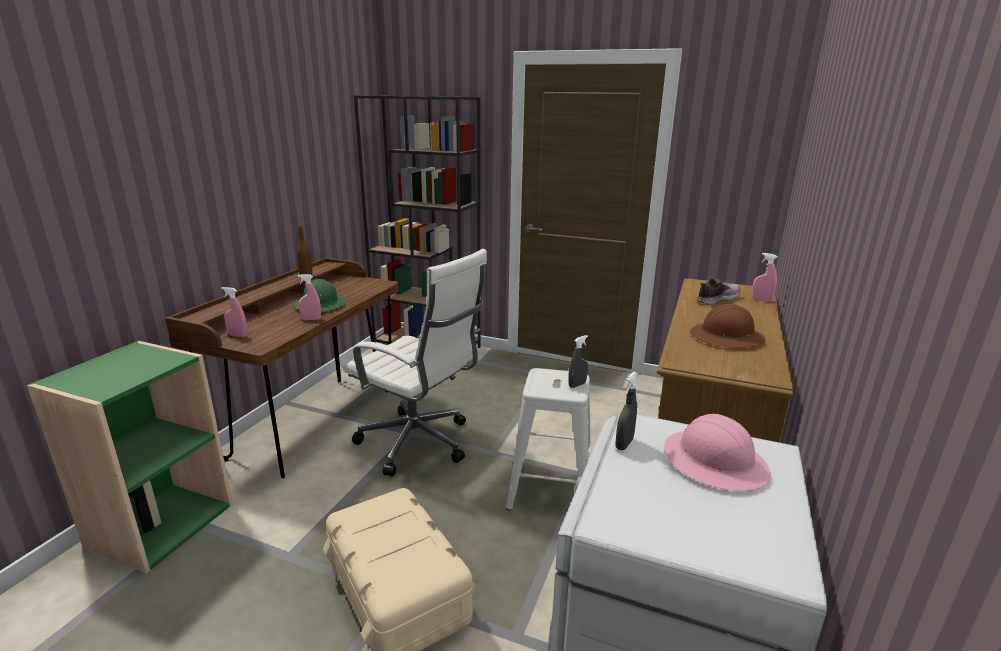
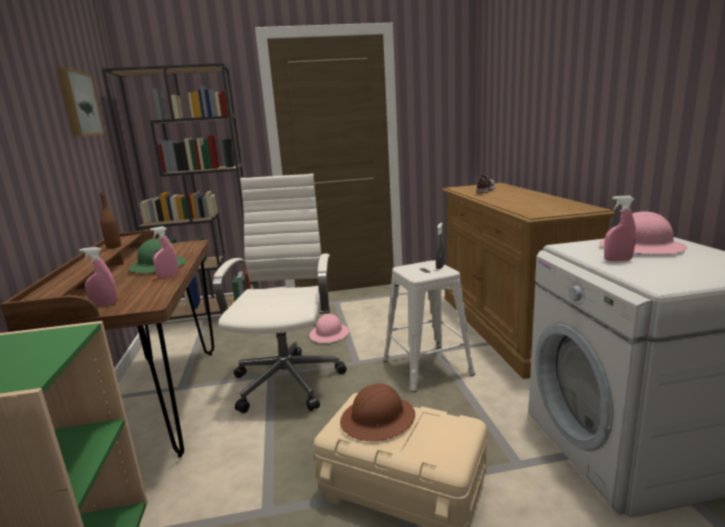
camera: 30 degrees left, 5 degrees down
white office chair [343,249,487,476] -> white office chair turned 90 degrees counterclockwise [213,173,347,413]
grey spray bottle [616,371,638,450] -> none
brown hard hat [690,304,766,348] -> brown hard hat moved to [340,383,415,441]
pink spray bottle [752,253,778,302] -> pink spray bottle moved to [604,196,636,261]
none -> picture [57,67,104,136]
none -> pink hard hat [310,314,349,343]

